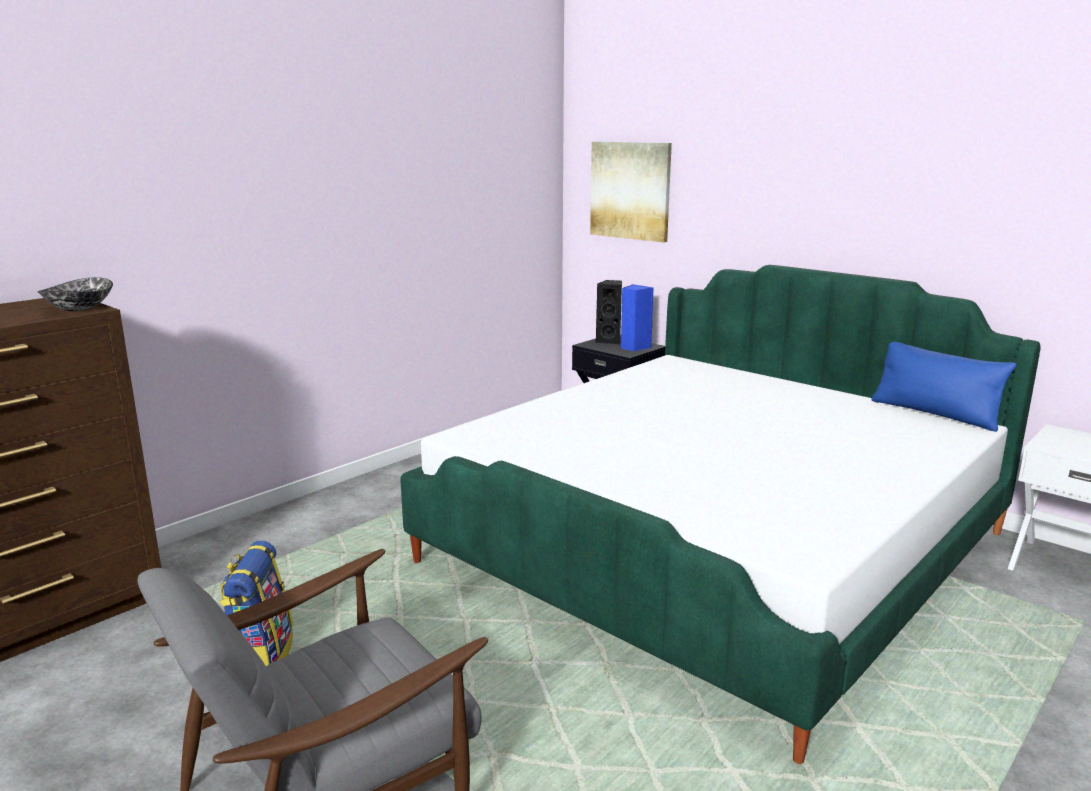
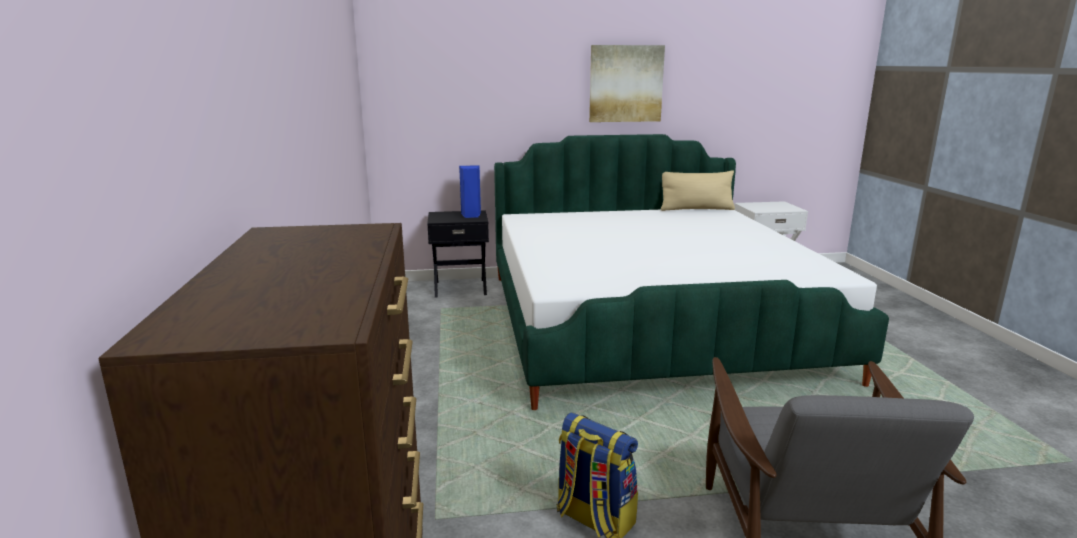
camera: 50 degrees left, 0 degrees up
bowl [38,277,113,311] -> none
picture [590,142,672,242] -> picture moved to [589,45,665,122]
black speaker [595,280,622,344] -> none
blue pillow [871,342,1016,432] -> beige pillow [661,171,735,211]

